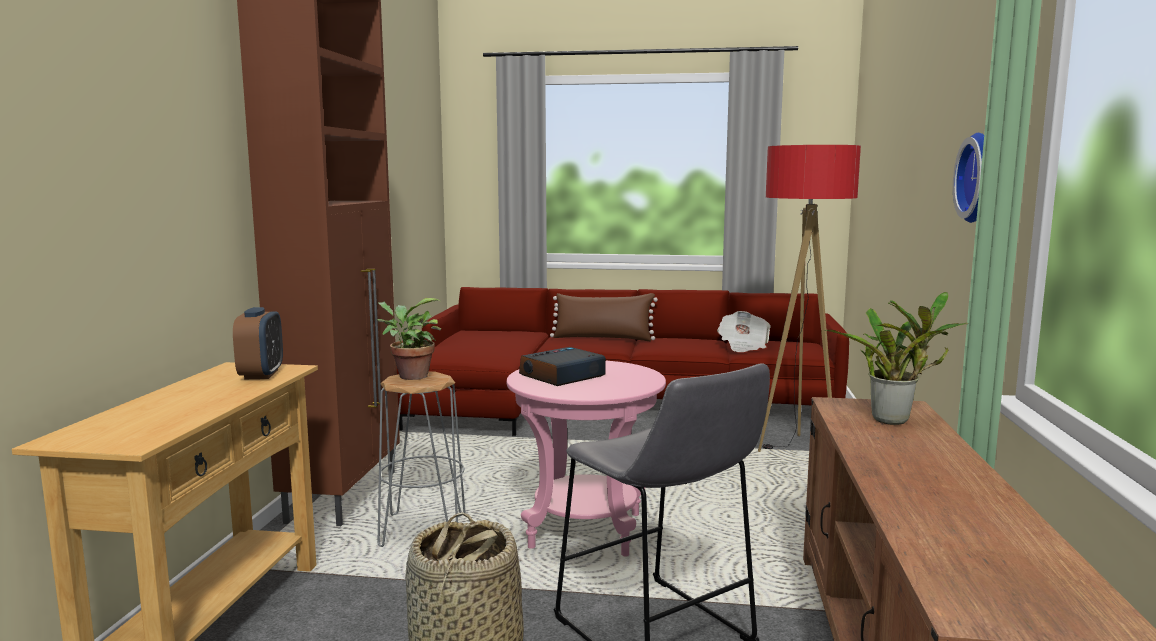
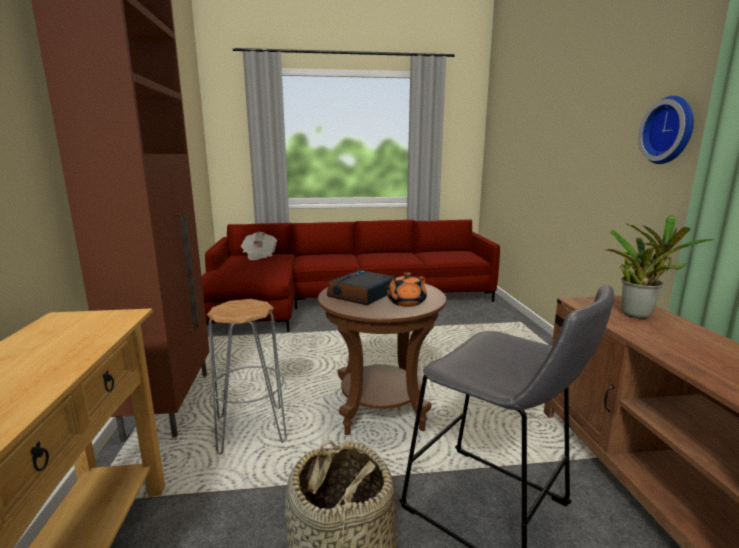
camera: 15 degrees left, 5 degrees up
alarm clock [233,307,283,380] -> none
potted plant [377,298,441,380] -> none
pink side table [507,361,666,557] -> brown side table [318,283,446,435]
brown pillow [550,293,658,341] -> none
newspaper [717,311,771,352] -> newspaper moved to [241,232,277,260]
floor lamp [758,145,861,452] -> none
none -> orange teapot [386,272,427,307]

